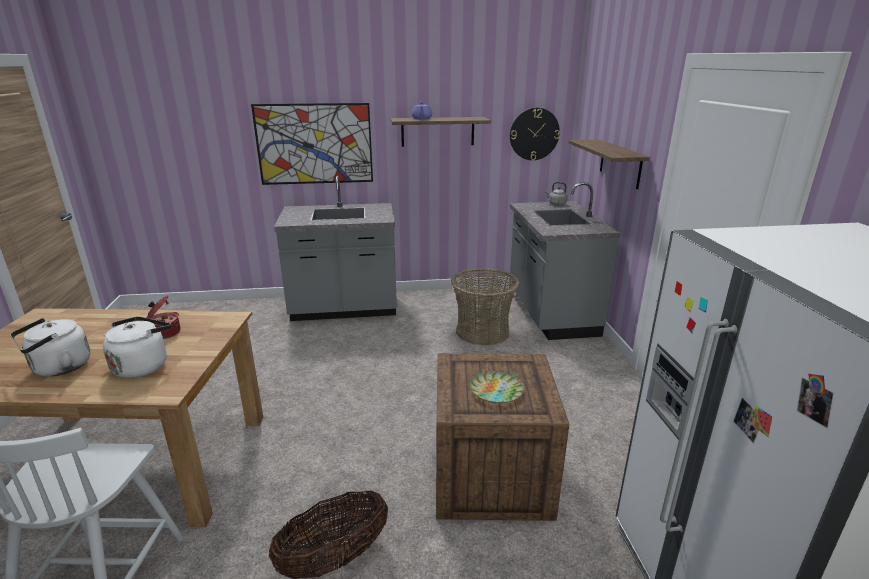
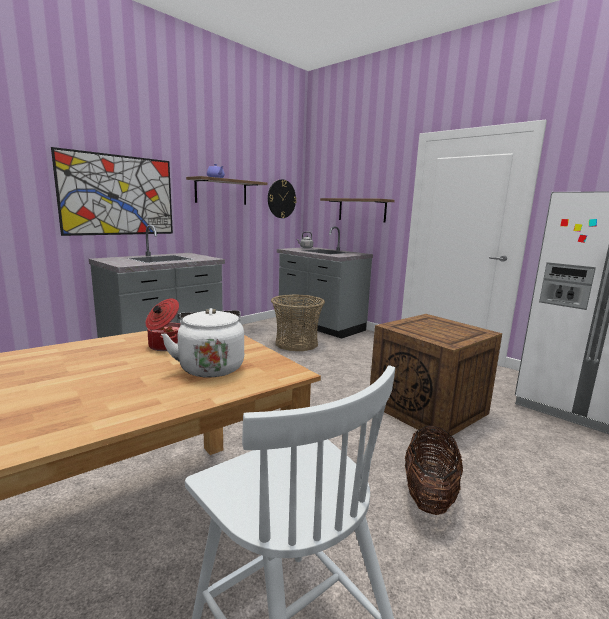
camera: 40 degrees left, 10 degrees down
white kettle [10,318,90,377] -> none
plate [470,371,524,403] -> none

